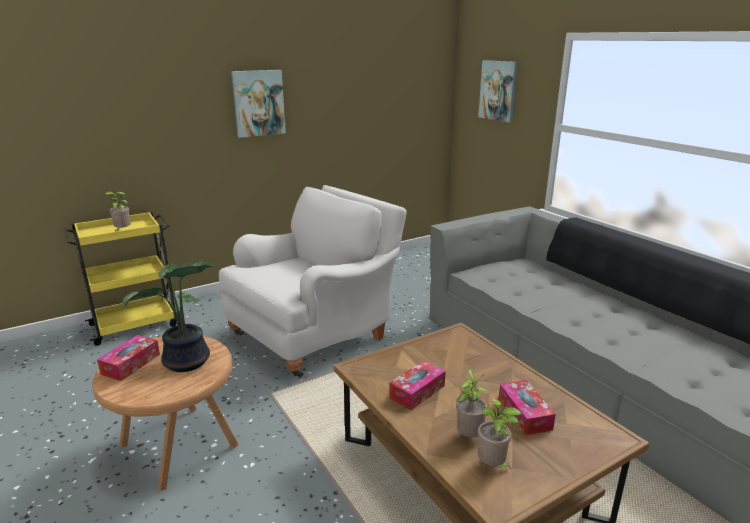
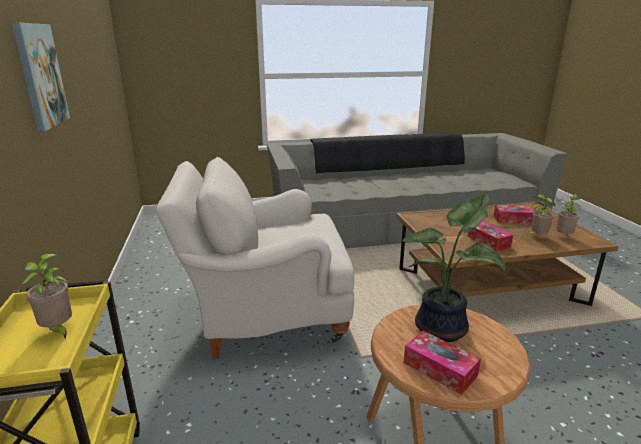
camera: 70 degrees left, 0 degrees up
white armchair [219,185,407,378] -> white armchair turned 75 degrees counterclockwise [156,157,354,359]
picture [478,60,518,123] -> none

